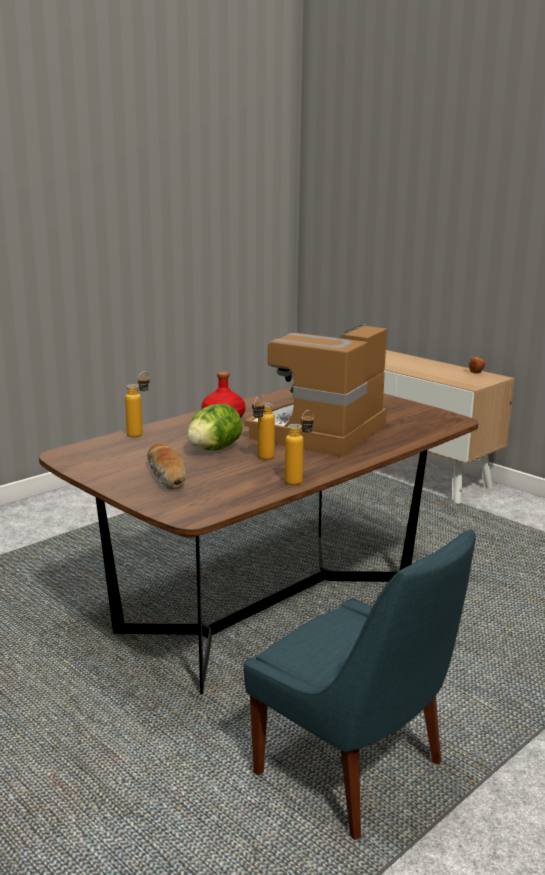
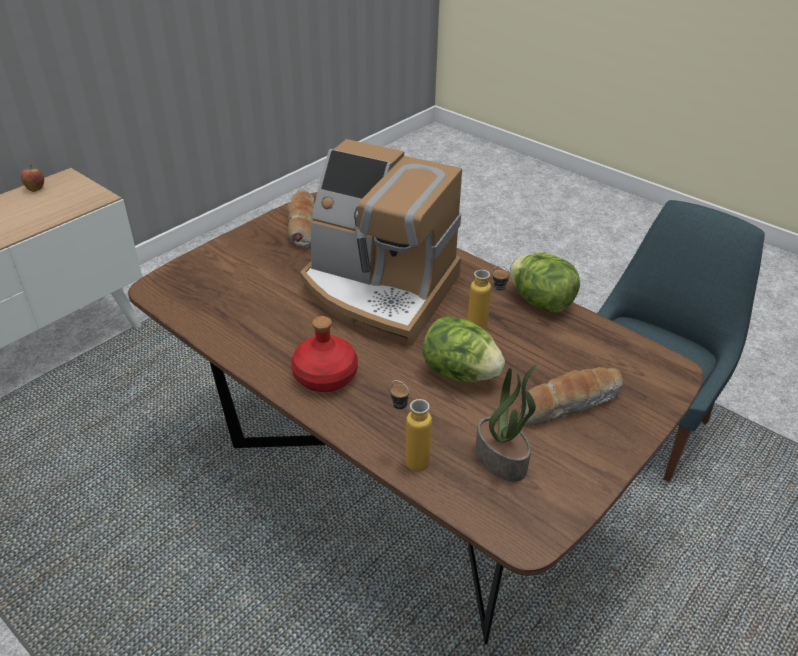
camera: 95 degrees left, 20 degrees up
bottle [285,410,314,485] -> lettuce [510,252,580,313]
none -> bread [287,191,315,249]
none -> potted plant [475,365,537,482]

